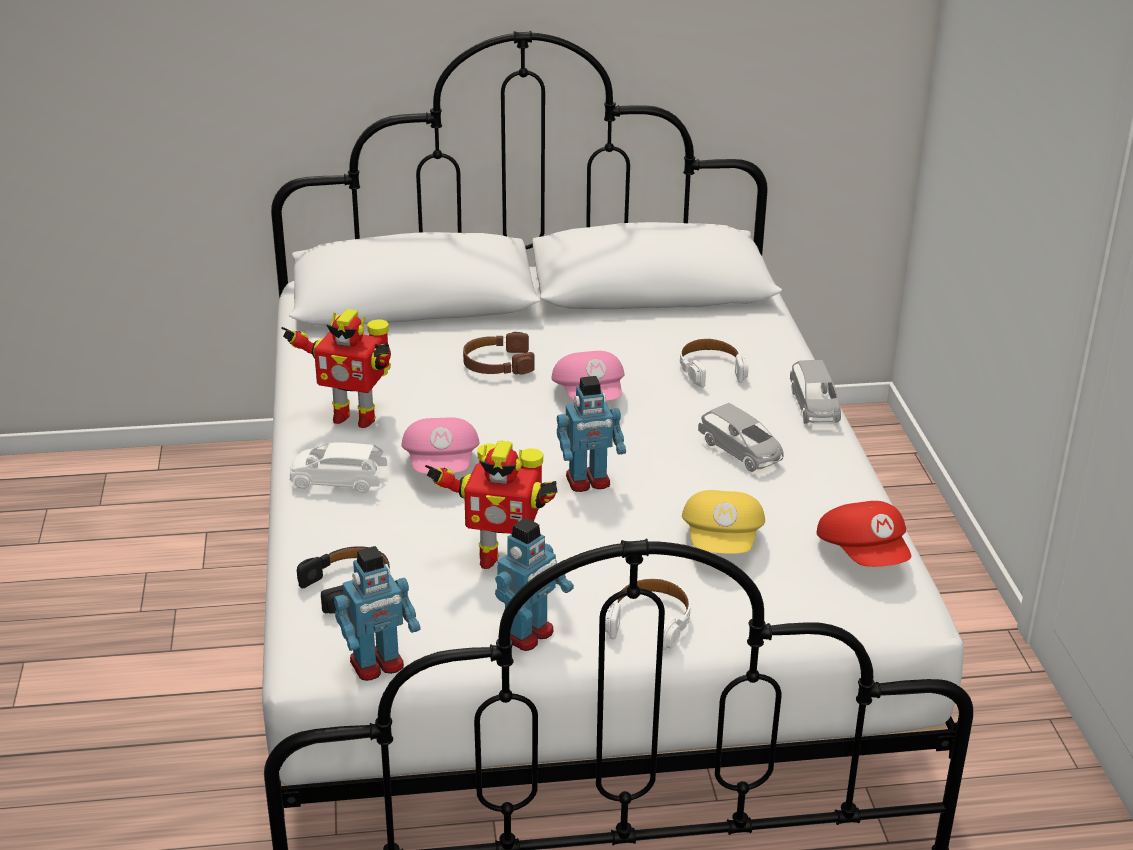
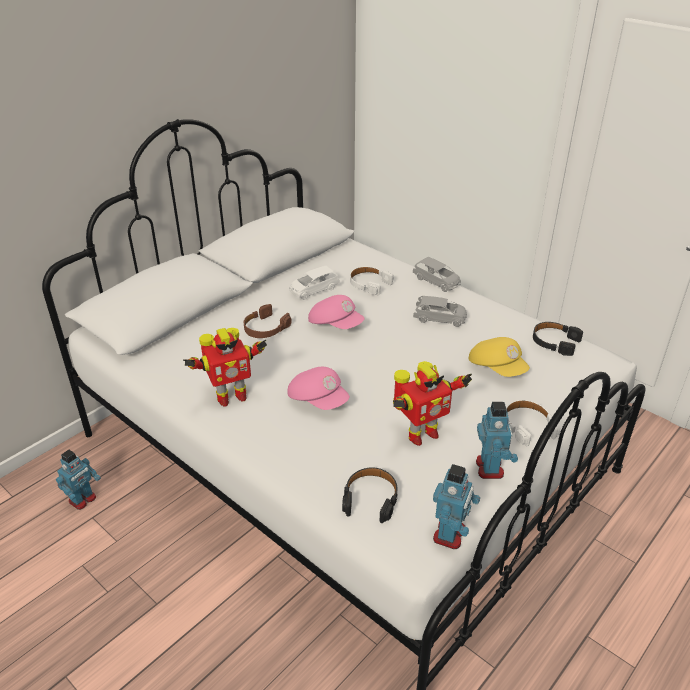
camera: 40 degrees left, 5 degrees up
white toy car [290,442,387,493] -> white toy car moved to [290,266,340,300]
toy robot [557,376,626,492] -> toy robot moved to [56,450,101,510]
red cap [817,501,911,567] -> black headphones [533,322,583,356]

